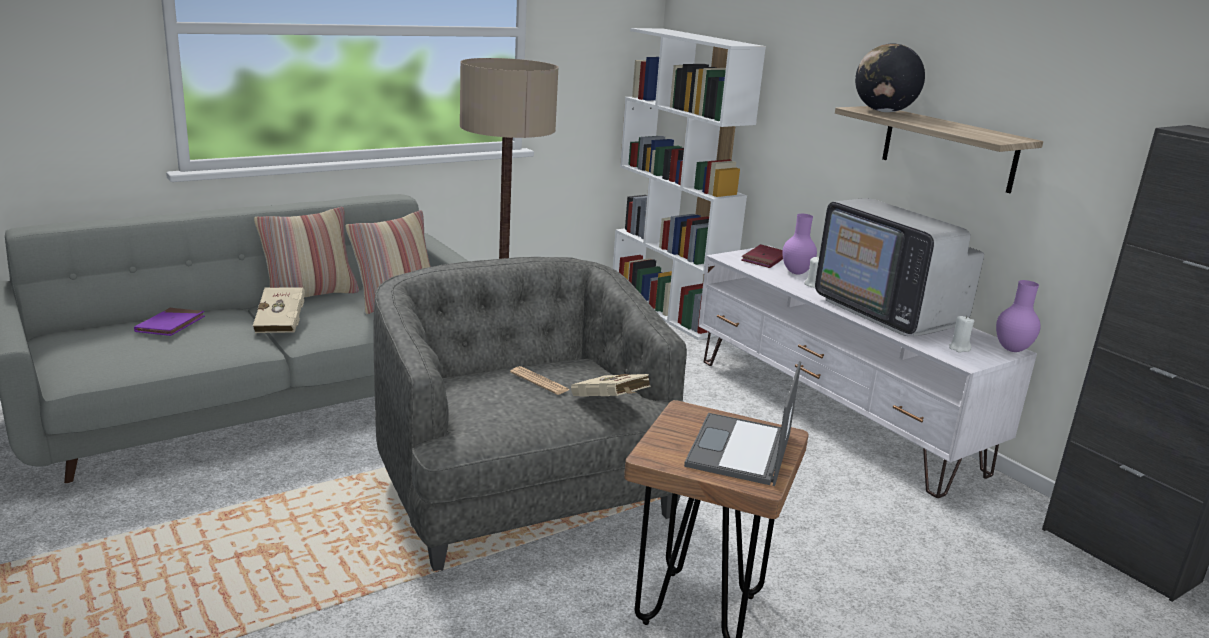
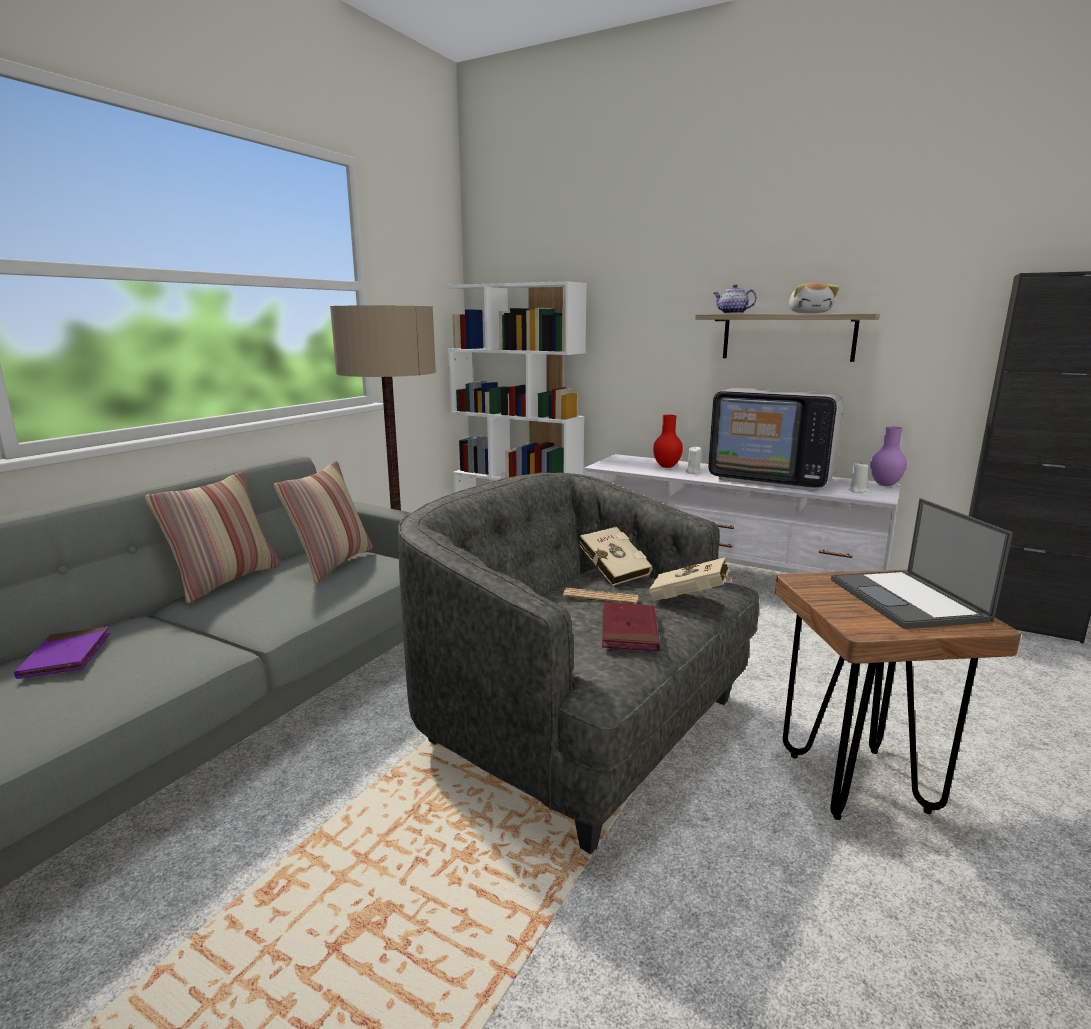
camera: 25 degrees left, 5 degrees down
beige book [253,287,305,333] -> beige book moved to [578,527,652,586]
red book [741,244,783,268] -> red book moved to [602,602,660,651]
purple vase [782,214,817,275] -> red vase [653,415,683,468]
globe [855,44,925,112] -> teapot [714,284,757,314]
none -> plush toy [789,282,839,314]

